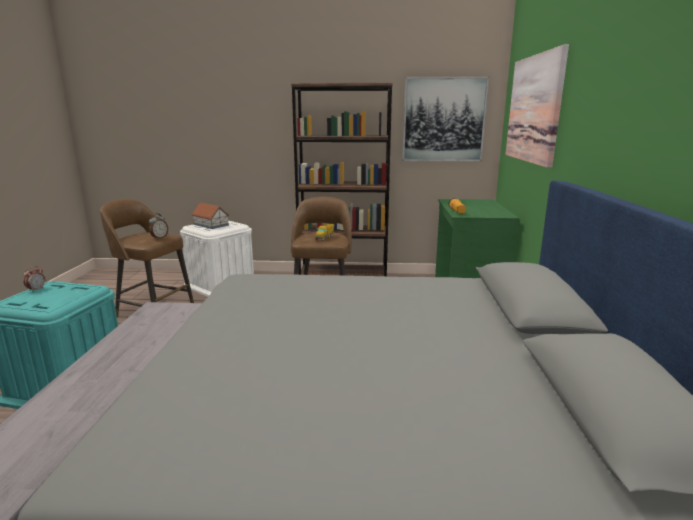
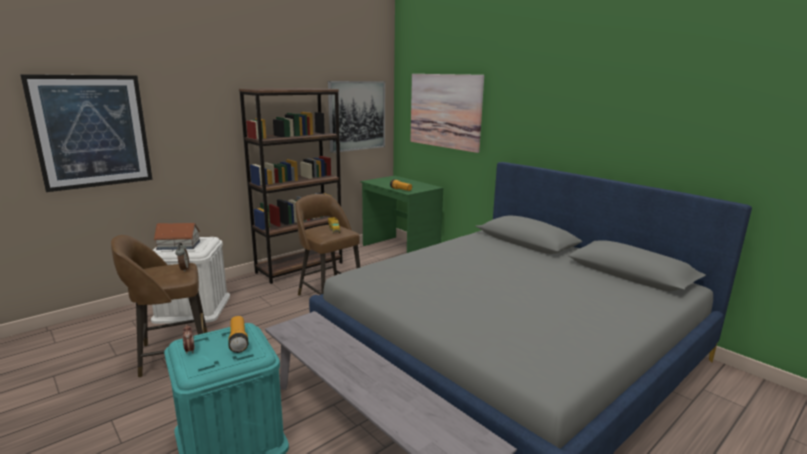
camera: 45 degrees left, 0 degrees up
none -> picture [20,74,153,192]
none -> flashlight [228,316,248,353]

